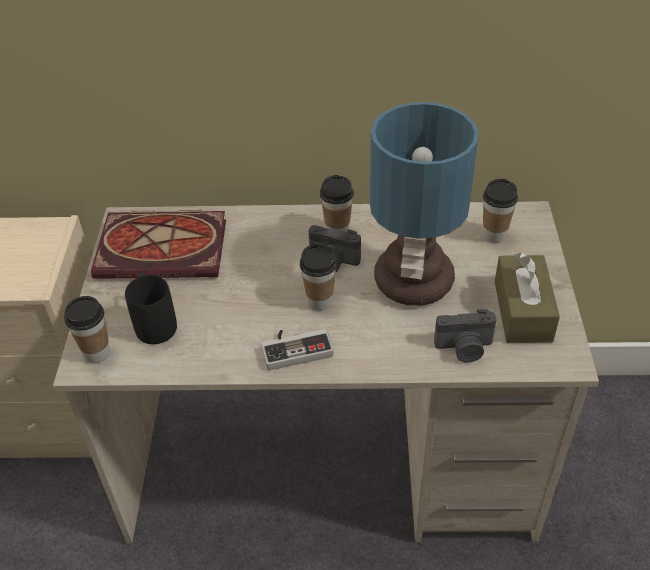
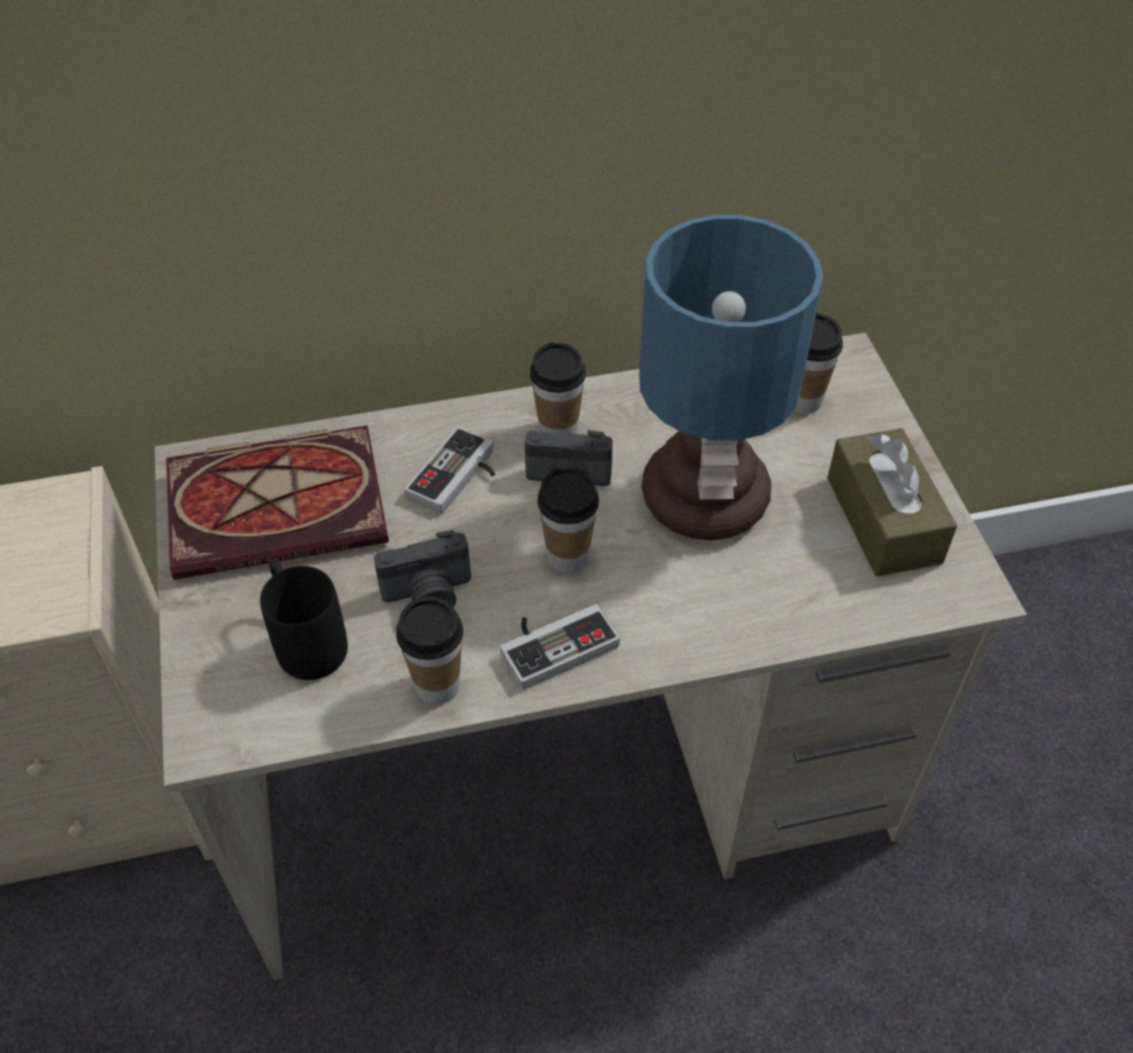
camera: 15 degrees left, 5 degrees up
cup [64,296,110,363] -> cup moved to [396,597,463,704]
camera [434,309,497,362] -> camera moved to [374,530,471,607]
none -> game controller [405,426,495,514]

